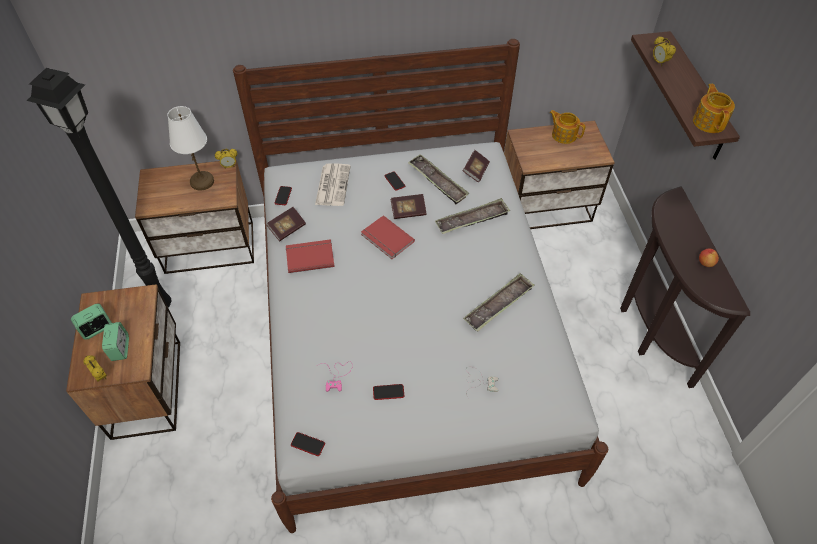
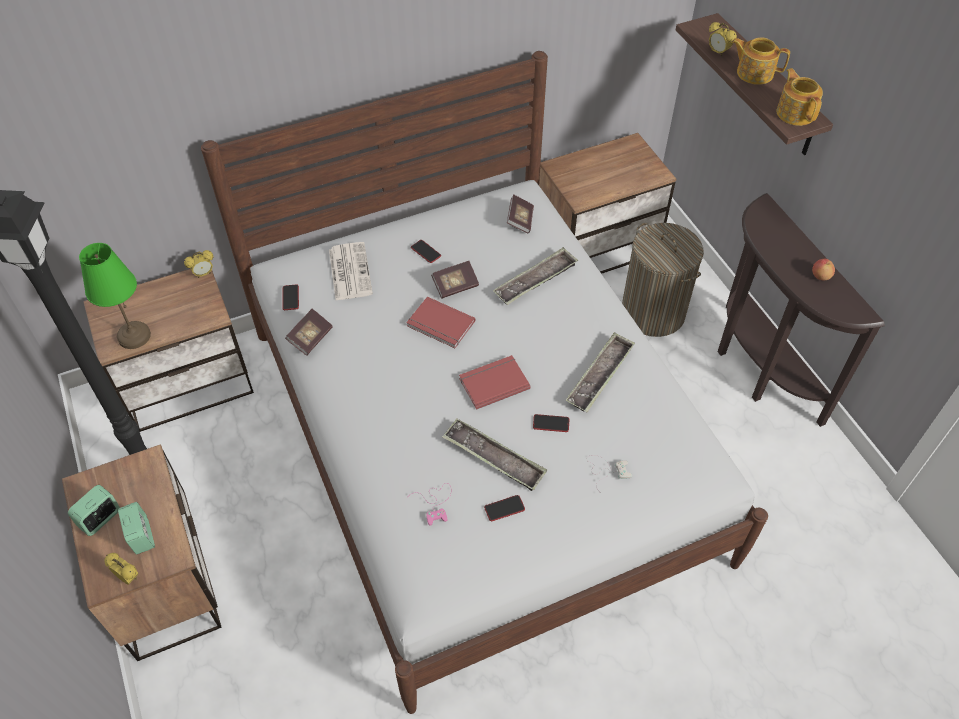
camera: 15 degrees left, 0 degrees up
white table lamp [167,106,214,191] -> none
red book [286,239,335,273] -> red book moved to [459,355,531,410]
phone [291,432,325,456] -> phone moved to [533,414,569,432]
tray [408,154,469,204] -> tray moved to [442,418,547,491]
teapot [549,110,585,144] -> teapot moved to [731,37,790,85]
none -> green table lamp [79,243,151,349]
none -> laundry basket [622,223,704,337]

